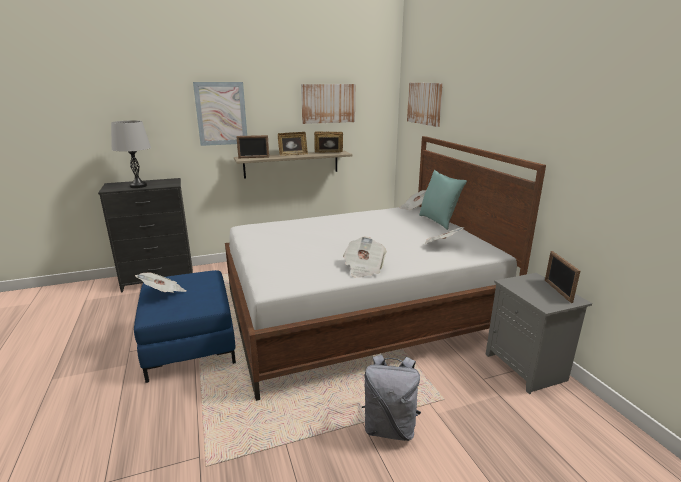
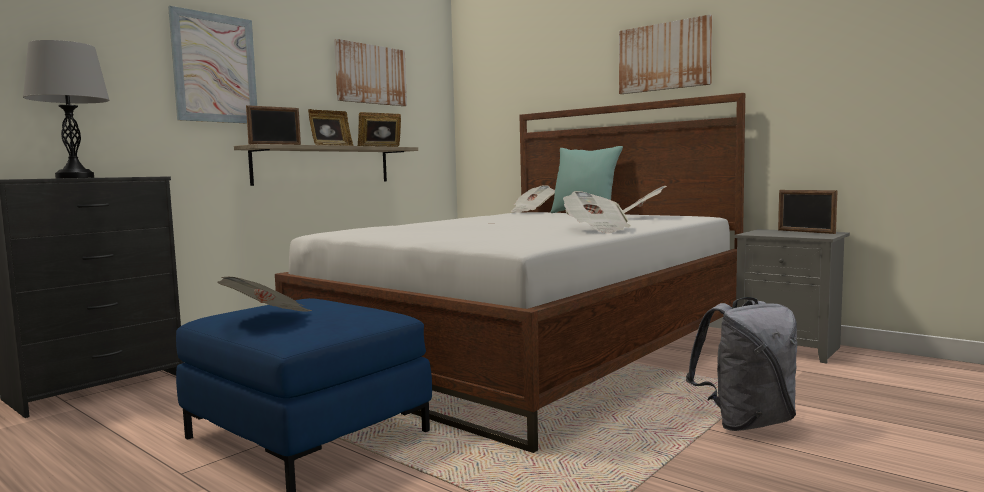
camera: 30 degrees left, 15 degrees down
picture [407,83,443,127] -> picture moved to [619,15,712,94]

